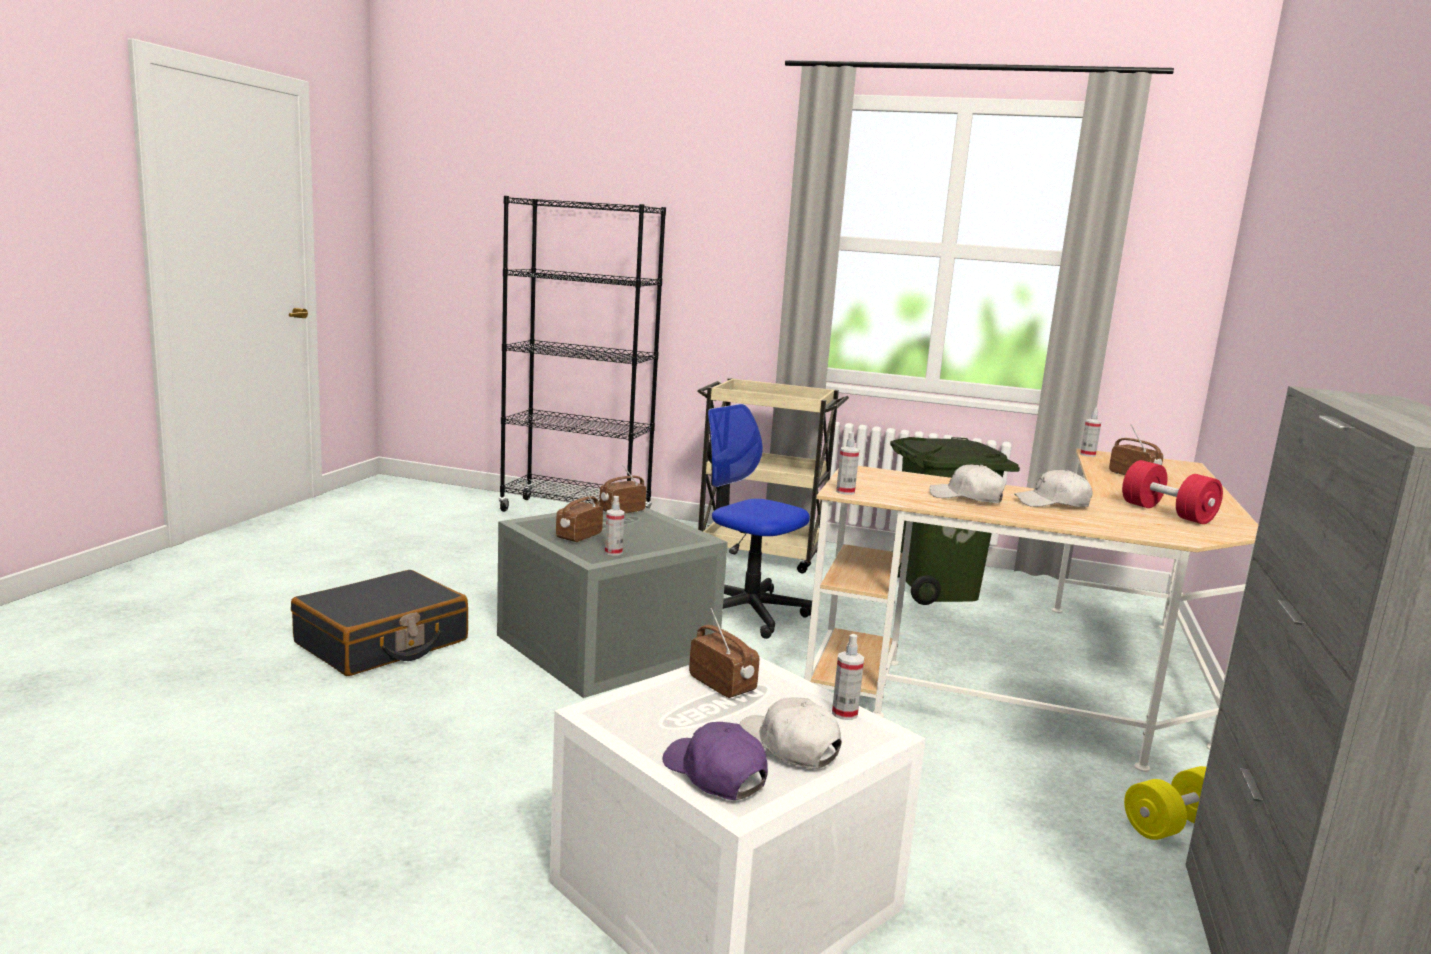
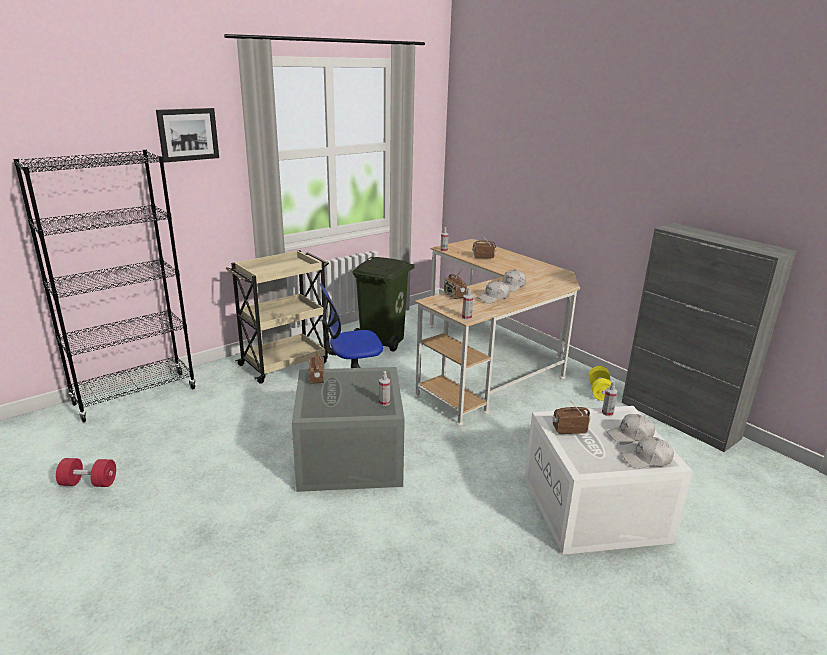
camera: 55 degrees left, 10 degrees up
black suitcase [291,570,468,676] -> none
radio [556,486,603,543] -> radio moved to [444,270,467,299]
purple cap [663,722,768,800] -> white cap [621,436,674,469]
red dumbbell [1122,460,1223,524] -> red dumbbell moved to [56,458,116,487]
none -> picture [156,108,219,163]

